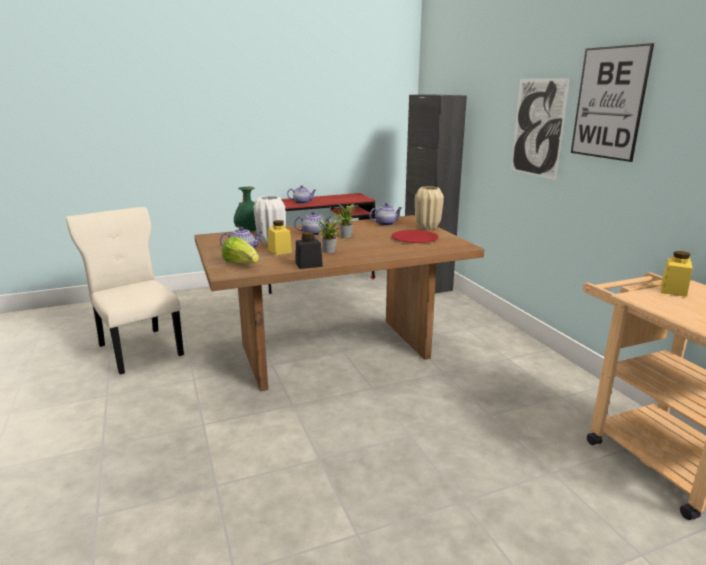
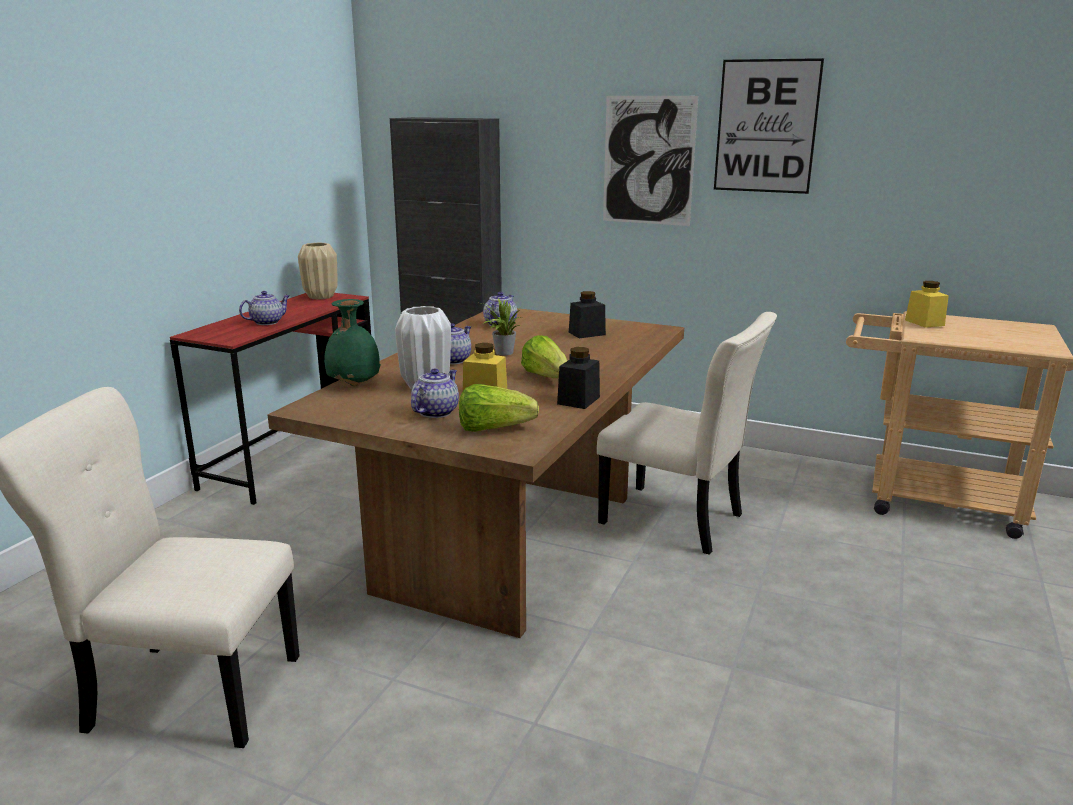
camera: 45 degrees left, 0 degrees up
potted plant [315,216,343,253] -> lettuce [521,335,567,378]
red plate [392,230,439,243] -> black jar [569,291,606,338]
beige vase [415,186,444,230] -> beige vase moved to [298,242,337,300]
none -> beige chair [597,312,777,555]

